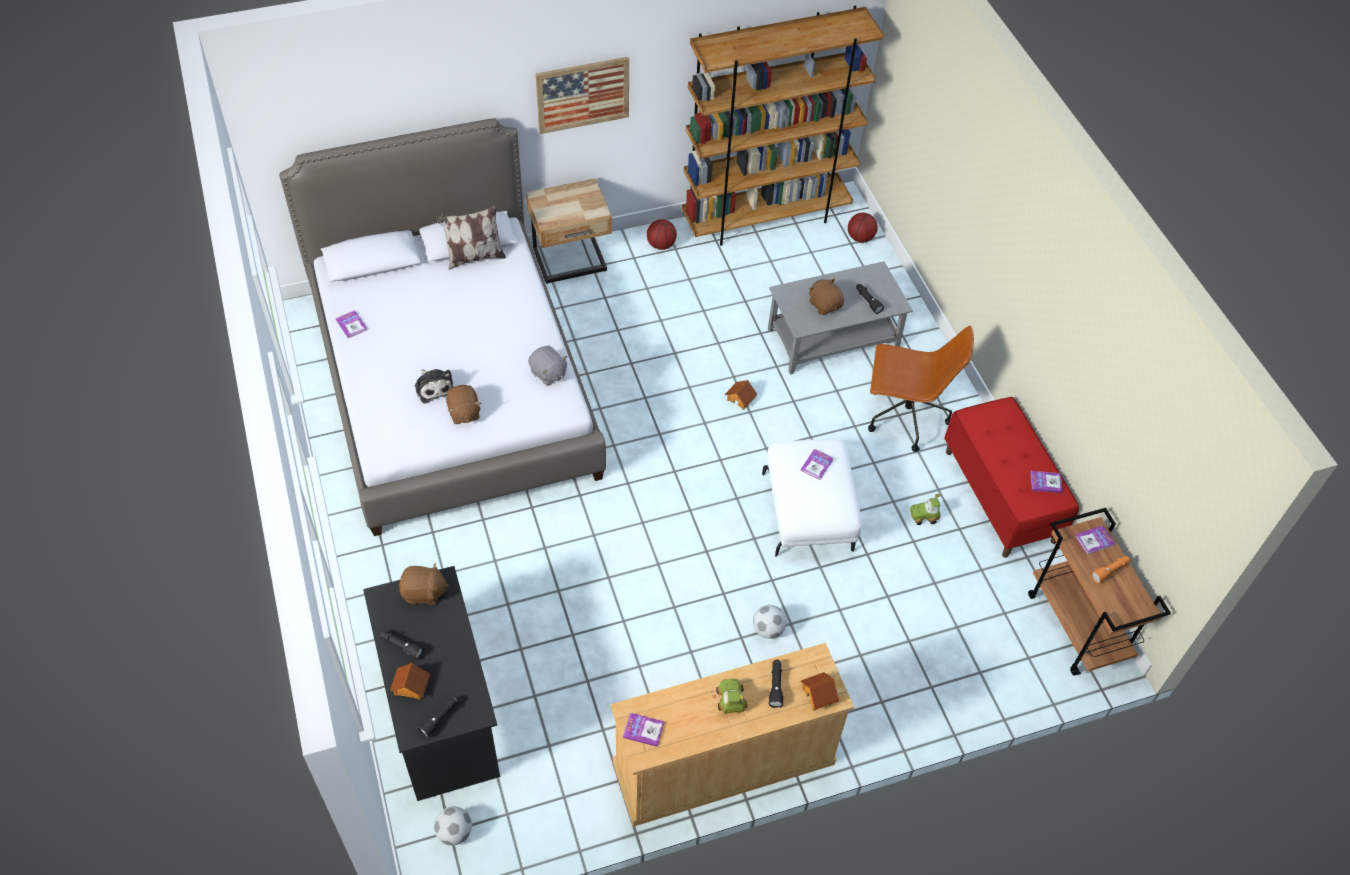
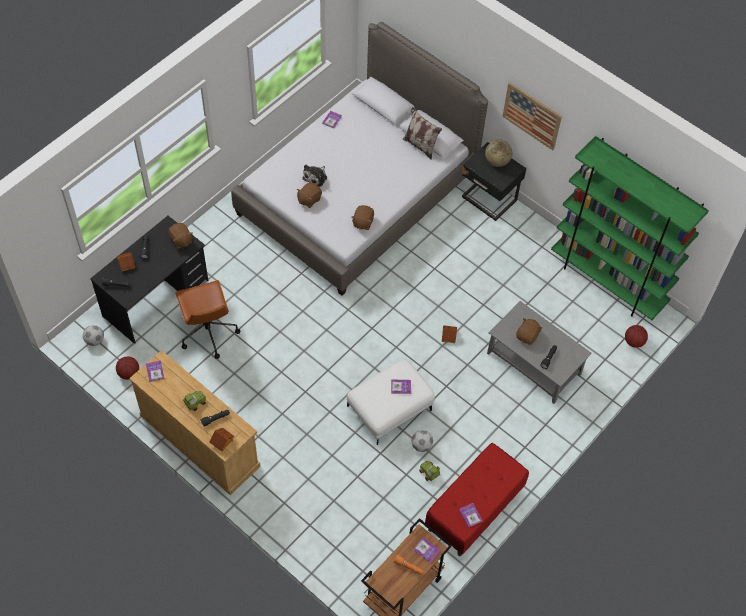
camera: 60 degrees right, 5 degrees up
beige nightstand [526,178,612,284] -> black nightstand [461,142,526,221]
grey plush toy [528,346,568,386] -> brown plush toy [352,205,374,230]
basketball [647,219,677,250] -> basketball moved to [116,356,139,380]
brown bookcase [682,6,884,246] -> green bookcase [551,136,709,320]
football [753,605,787,639] -> football moved to [411,430,433,452]
brown office chair [868,326,974,452] -> brown office chair moved to [175,280,240,359]
none -> globe [485,139,512,167]

